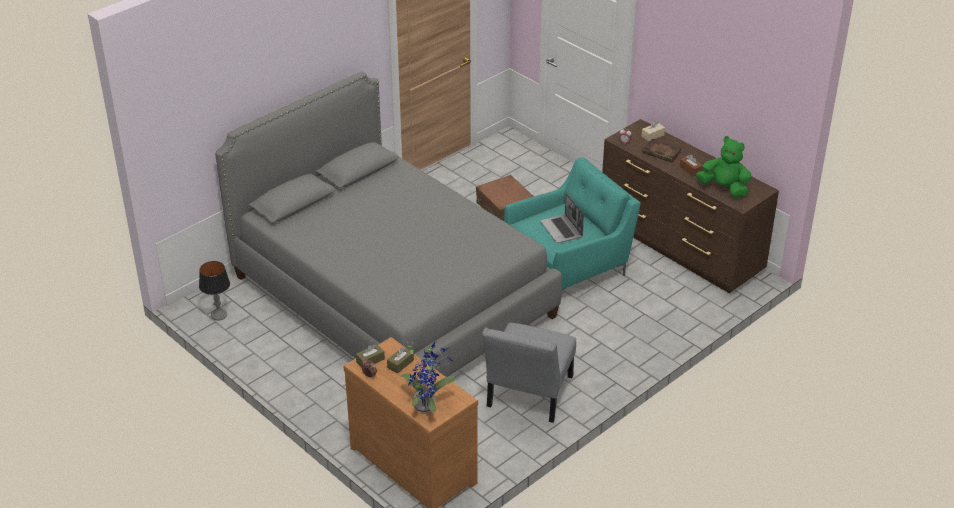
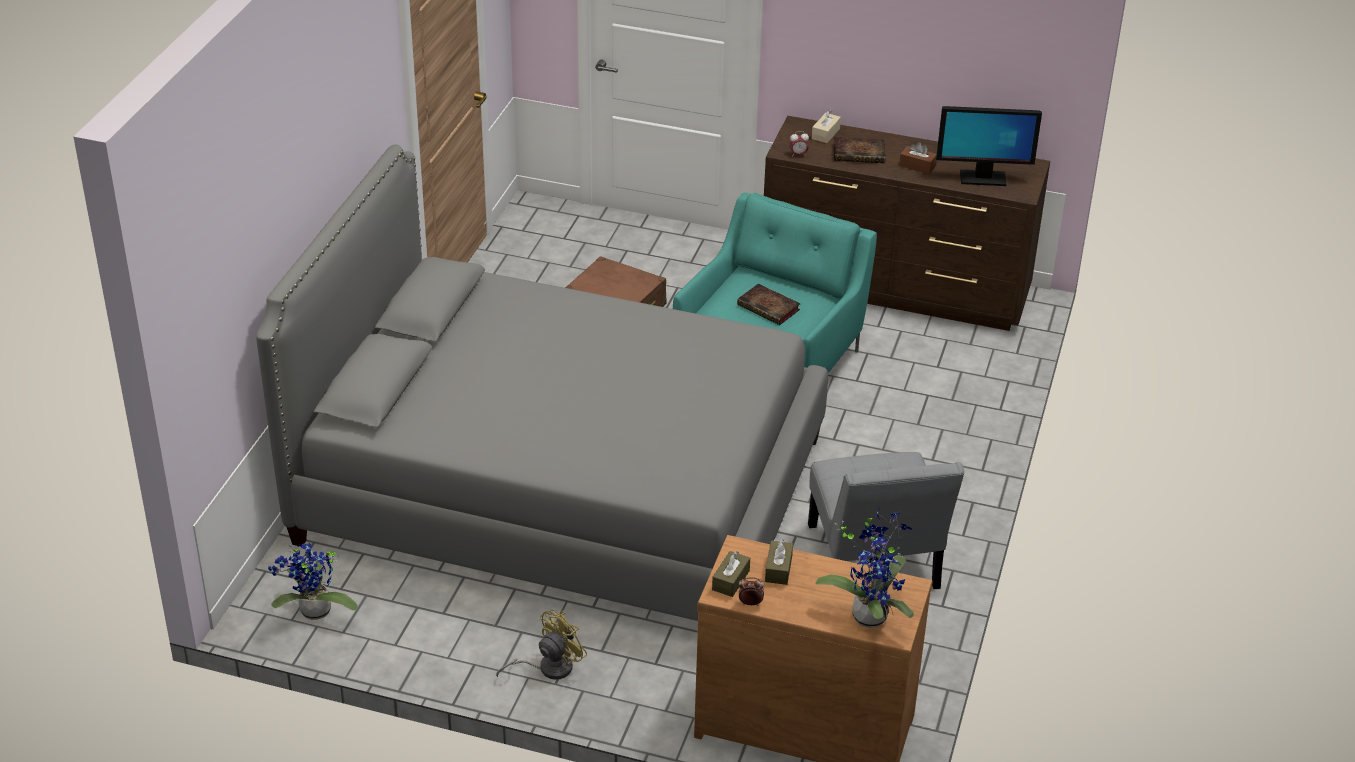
camera: 30 degrees left, 0 degrees up
table lamp [199,261,230,321] -> potted plant [268,543,358,620]
laptop [540,193,584,243] -> book [737,284,800,325]
green plush toy [696,136,752,198] -> monitor [936,106,1042,186]
none -> yellow fan [496,610,587,680]

